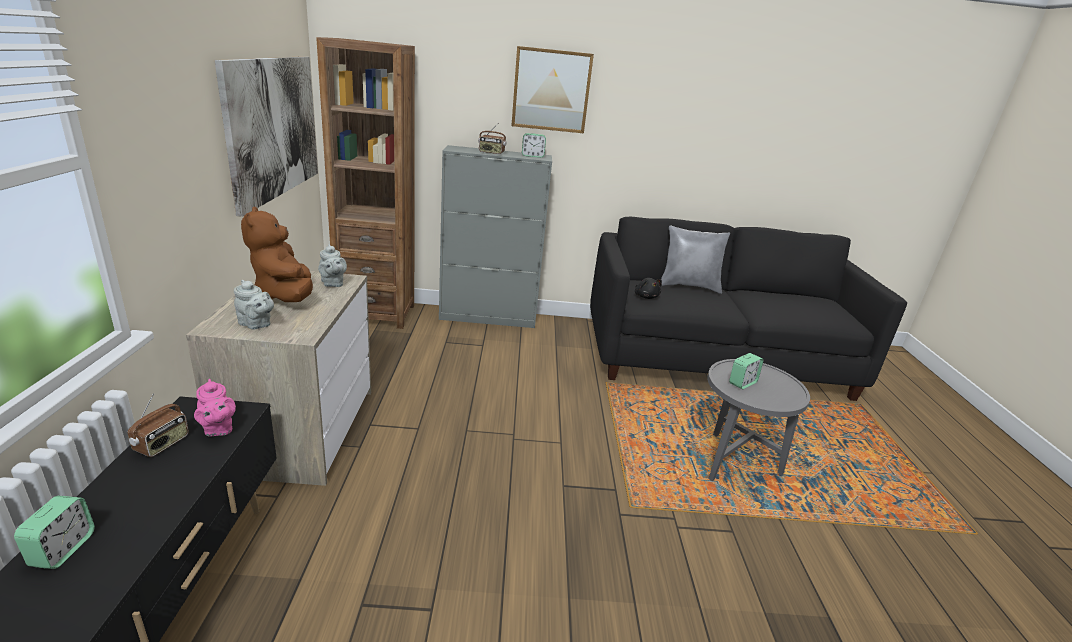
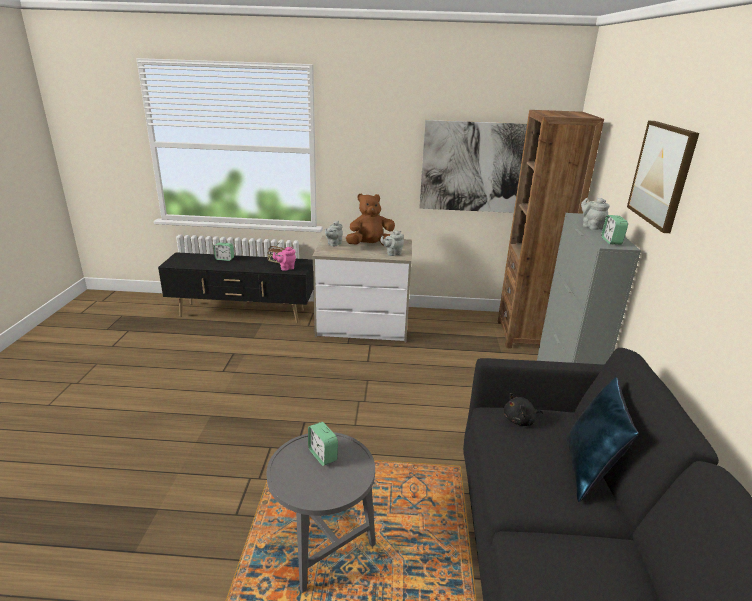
camera: 95 degrees right, 0 degrees up
radio [478,123,506,154] -> grey teapot [581,198,610,230]
grey pillow [661,225,730,294] -> blue pillow [566,377,639,502]

